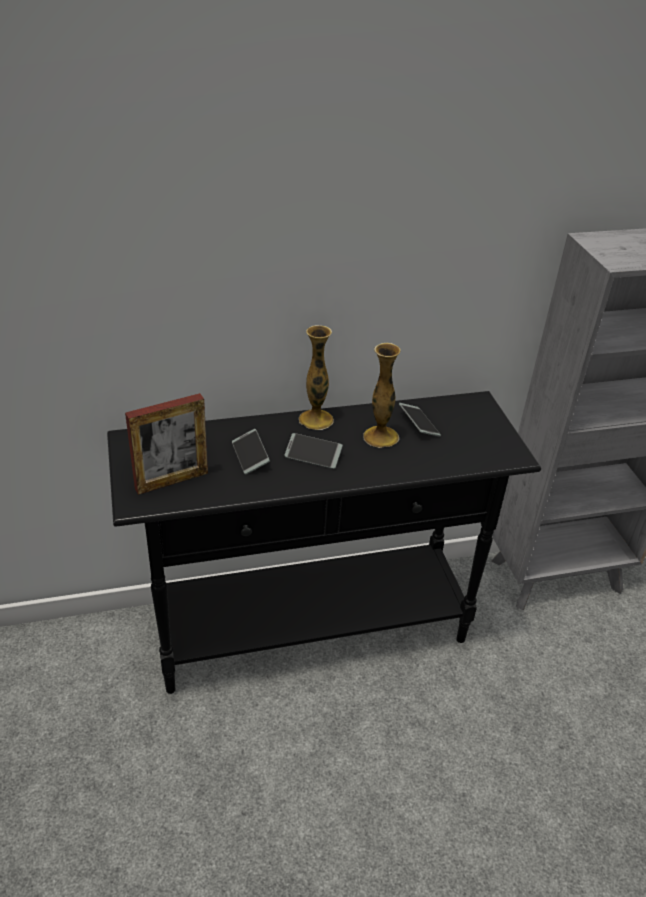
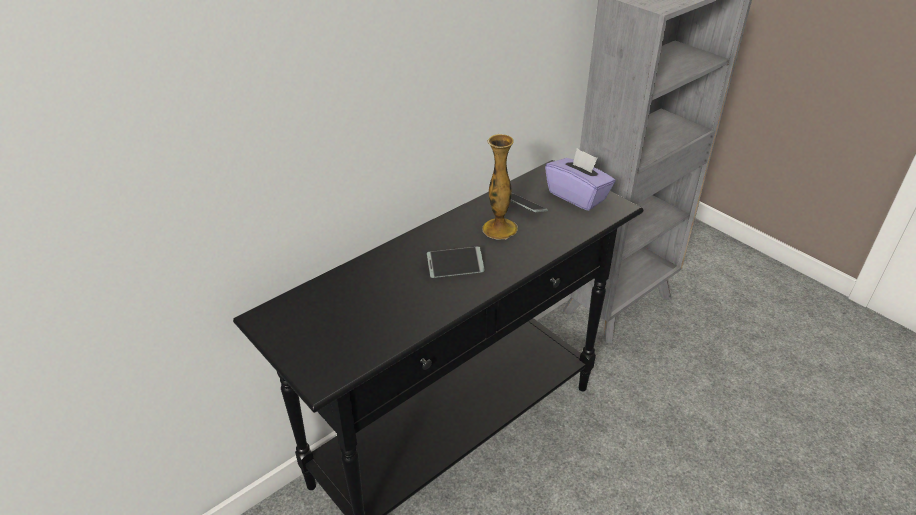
camera: 25 degrees left, 0 degrees up
picture frame [125,393,208,495] -> none
phone [232,429,270,475] -> none
vase [299,325,334,430] -> none
none -> purple tissue box [545,148,615,211]

